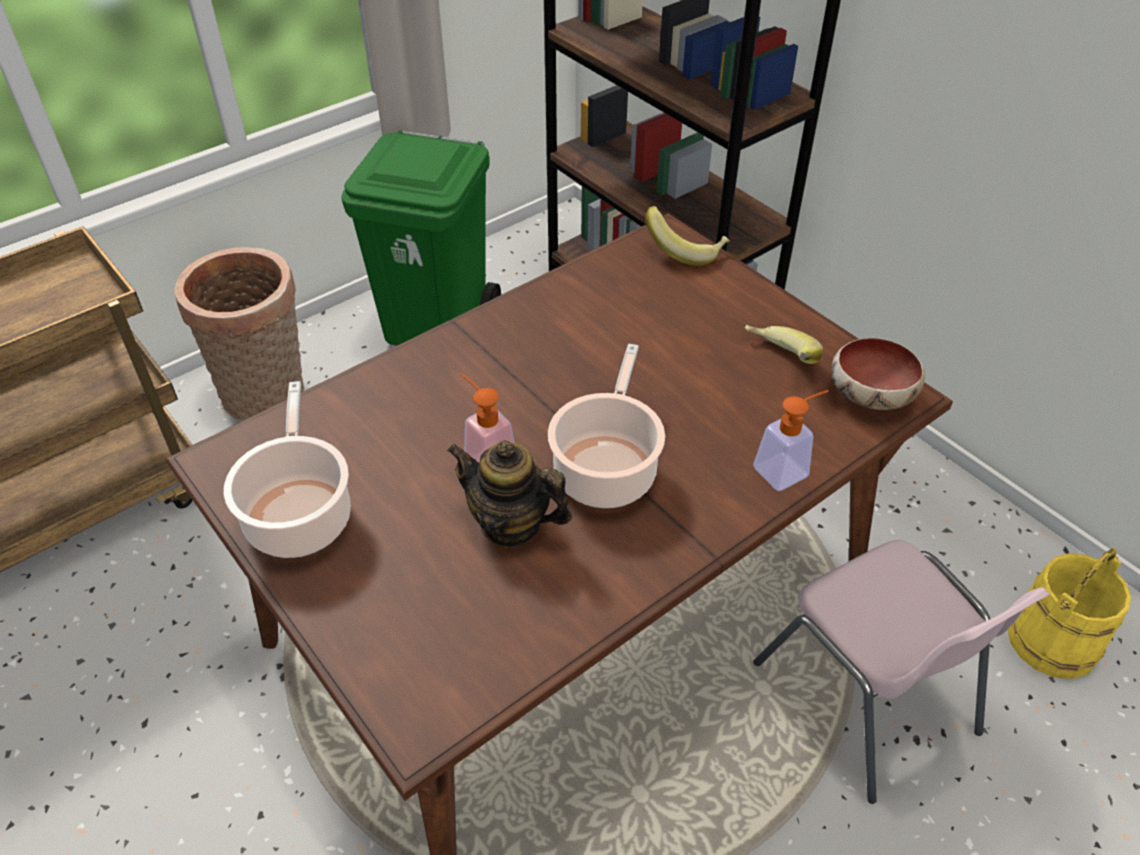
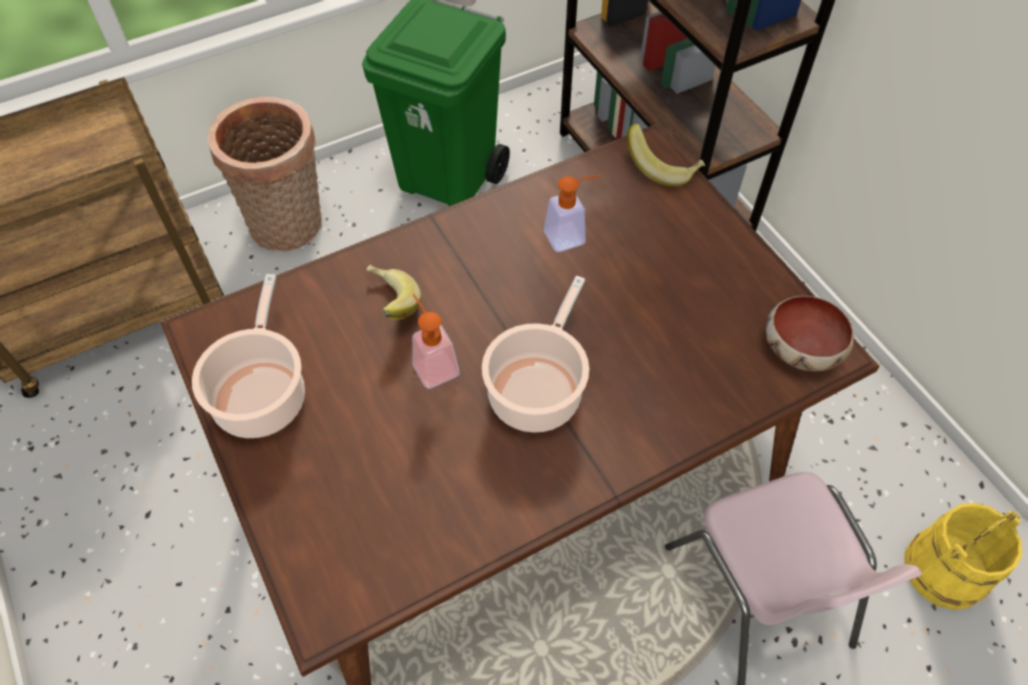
camera: 10 degrees right, 10 degrees up
teapot [447,440,572,548] -> none
banana [745,325,823,364] -> banana moved to [367,264,421,320]
soap dispenser [753,390,829,491] -> soap dispenser moved to [544,175,601,252]

